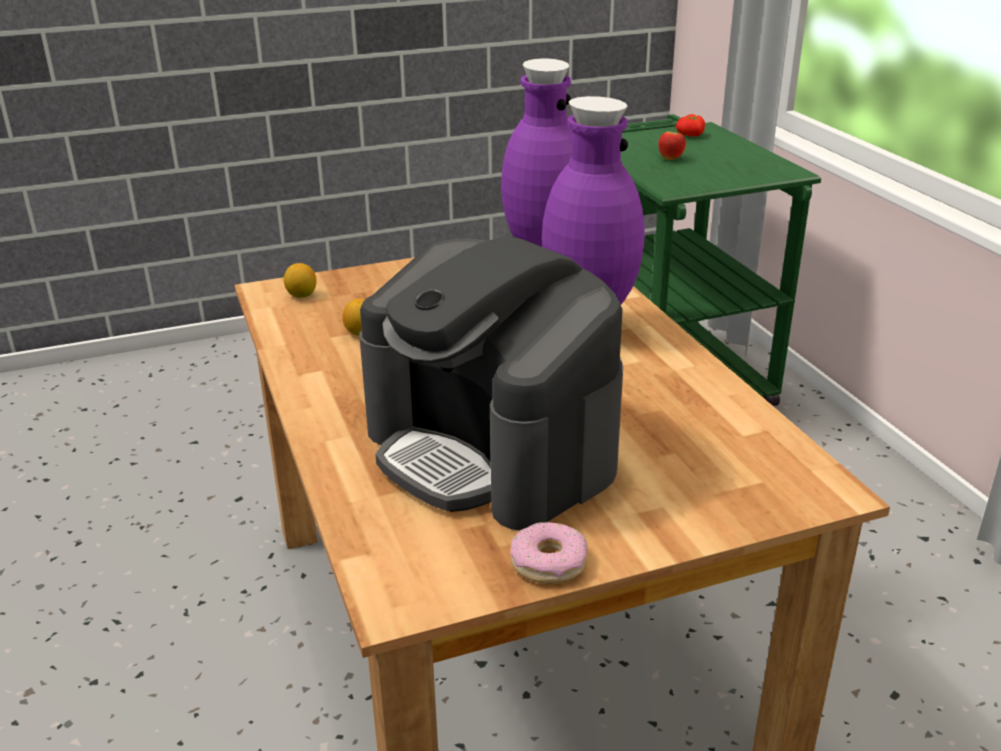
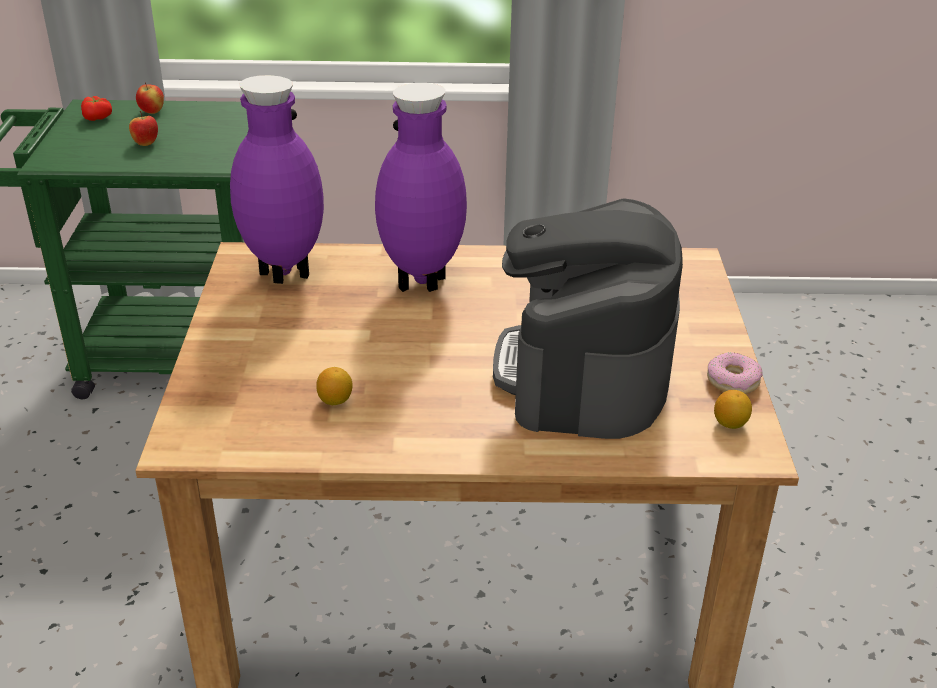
camera: 70 degrees left, 5 degrees up
lemon [284,263,316,298] -> lemon moved to [714,390,752,429]
coffee machine [359,236,623,531] -> coffee machine turned 120 degrees clockwise [493,198,683,439]
none -> apple [136,82,164,114]

